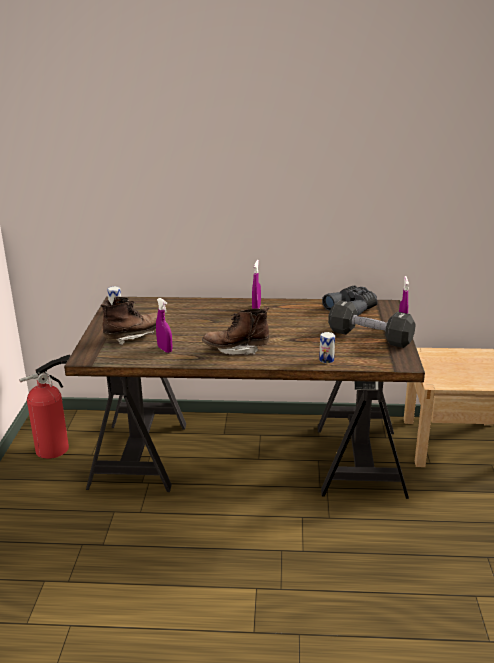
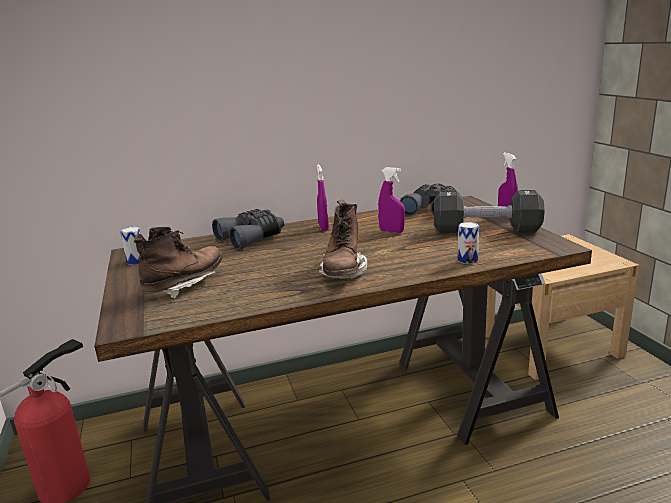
camera: 20 degrees left, 5 degrees down
purple spray bottle [156,298,173,353] -> purple spray bottle moved to [378,167,405,233]
brown boot [202,306,269,355] -> brown boot turned 60 degrees counterclockwise [319,200,367,279]
none -> grey binoculars [212,209,284,250]

